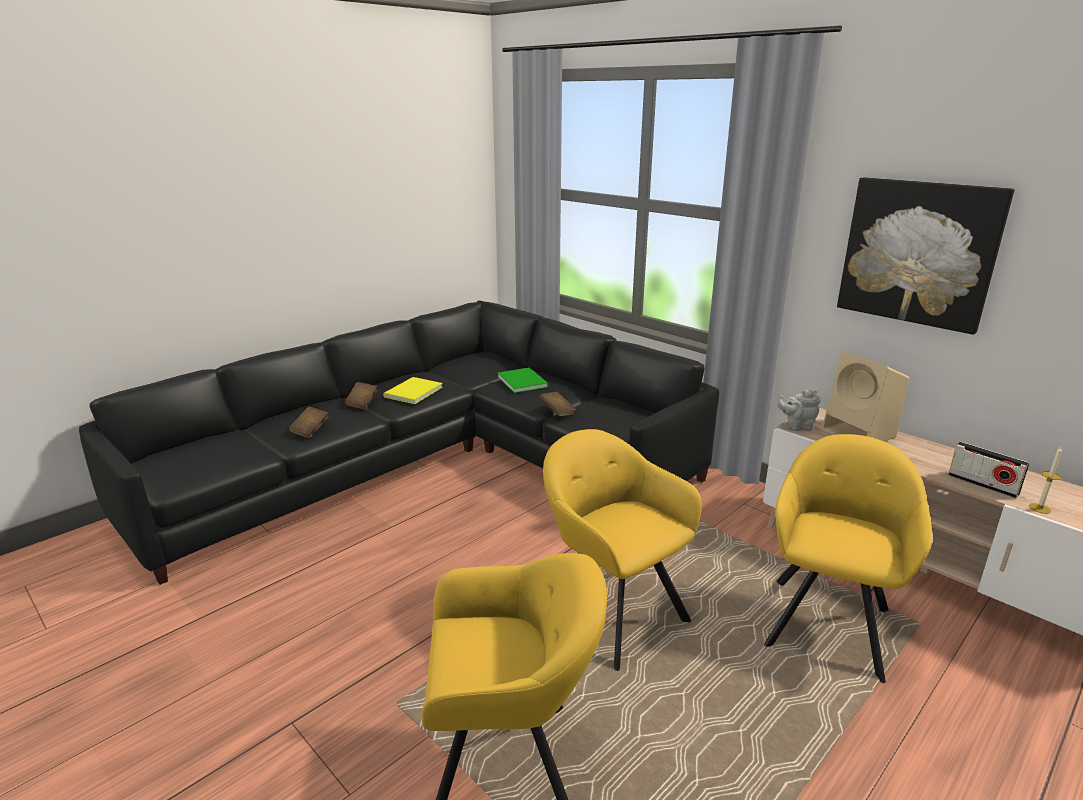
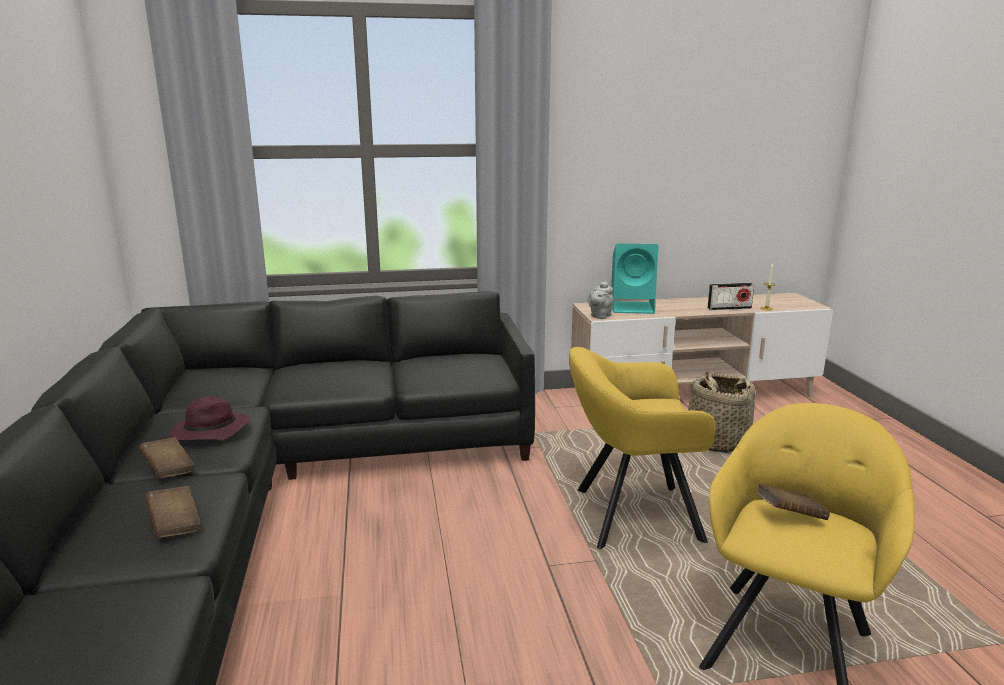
camera: 55 degrees left, 5 degrees down
yellow book [383,377,443,404] -> purple hat [170,396,250,440]
green book [498,368,549,393] -> none
brown book [539,392,576,416] -> brown book moved to [756,484,830,520]
yellow armchair [764,434,933,683] -> basket [684,372,756,453]
beige speaker [822,352,909,442] -> turquoise speaker [611,244,658,314]
picture [837,177,1014,335] -> none

